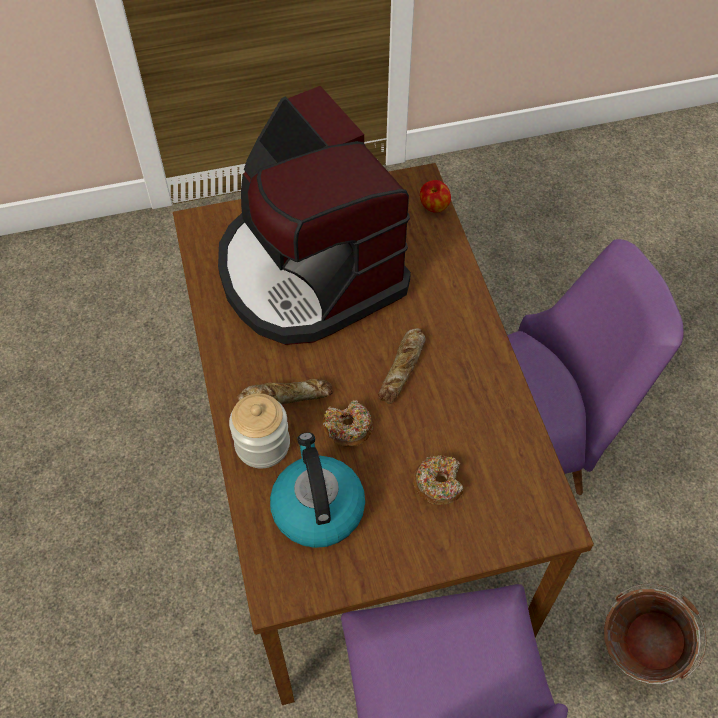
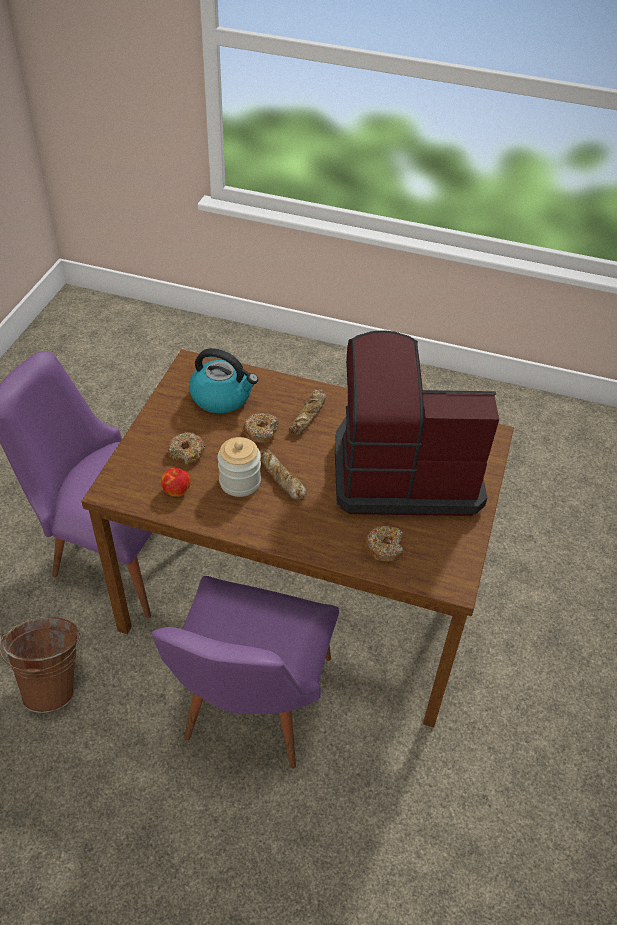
camera: 120 degrees right, 10 degrees down
jar [229,393,290,468] -> jar moved to [218,437,261,497]
apple [420,180,451,212] -> apple moved to [161,468,190,497]
none -> donut [365,526,403,562]

